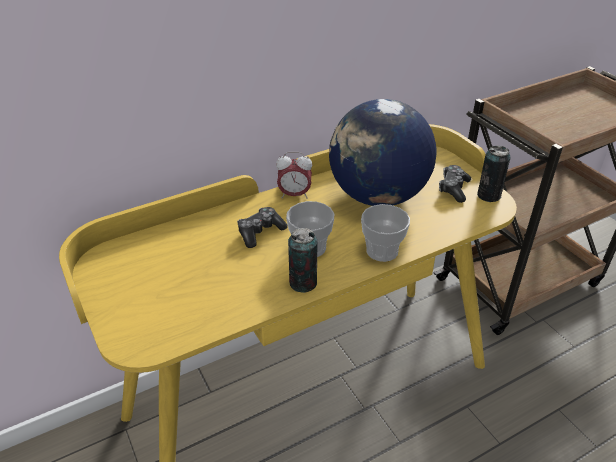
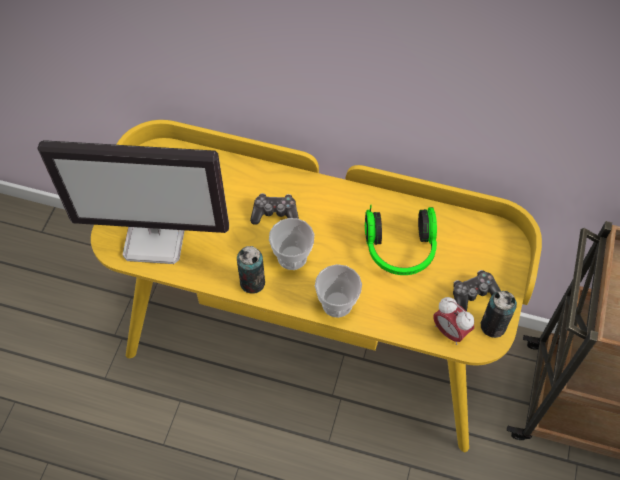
camera: 45 degrees right, 20 degrees up
alarm clock [276,152,312,199] -> alarm clock moved to [433,297,474,345]
globe [329,99,437,206] -> headphones [365,205,437,275]
none -> monitor [37,140,229,264]

